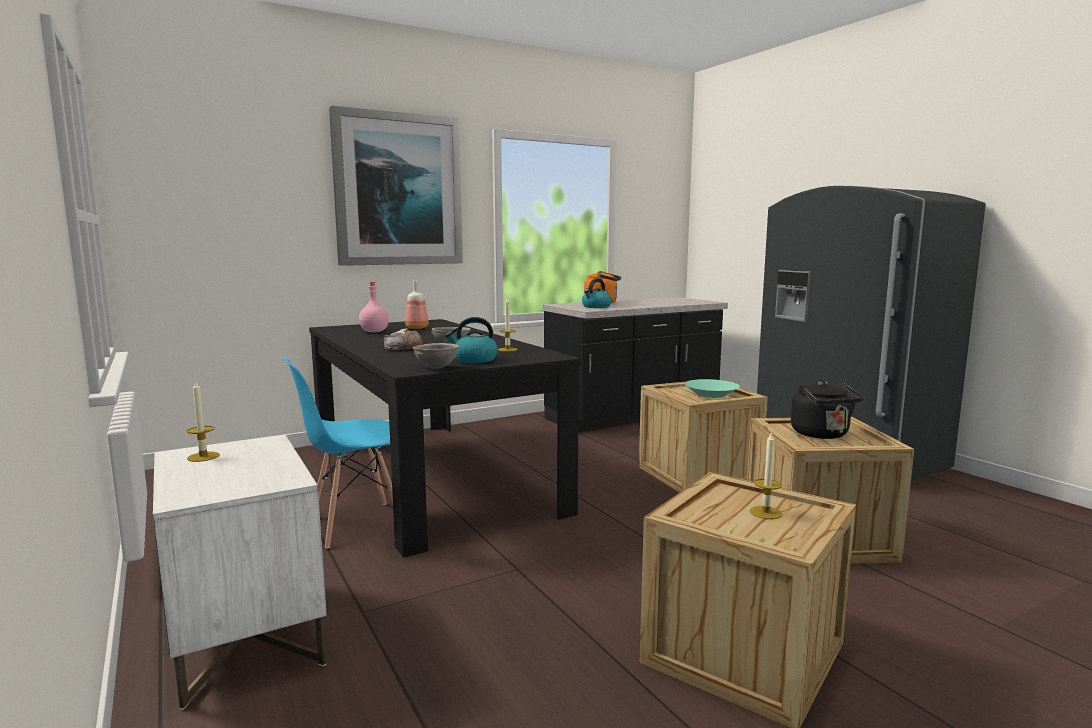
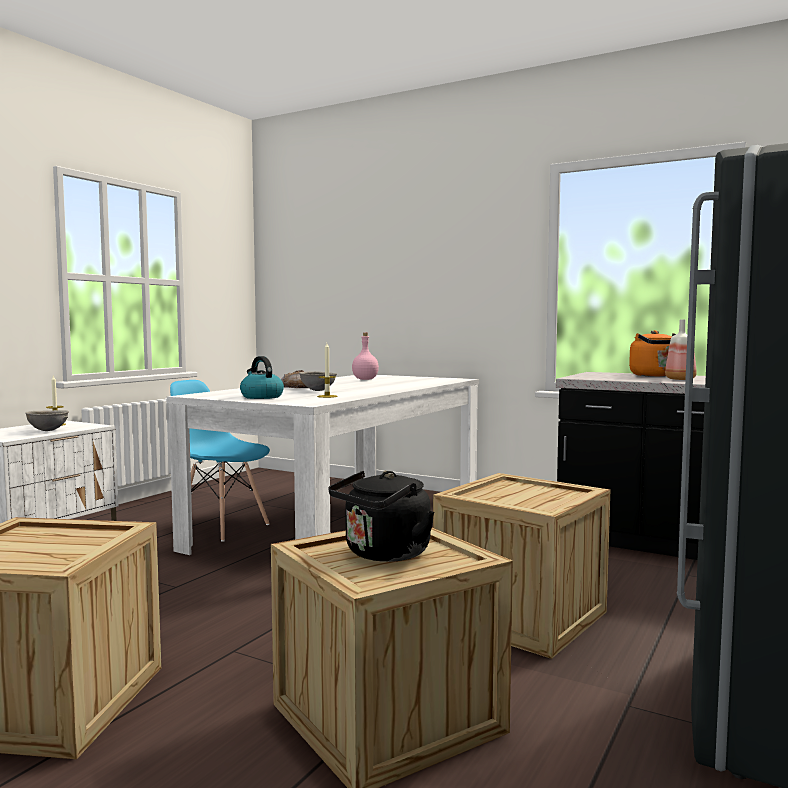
camera: 60 degrees right, 5 degrees down
black dining table [309,319,581,558] -> white dining table [167,375,479,555]
picture [329,106,463,266] -> none
bottle [405,281,429,329] -> bottle moved to [665,319,697,380]
grey bowl [413,343,459,369] -> grey bowl moved to [25,410,69,431]
kettle [582,279,612,308] -> none
turquoise bowl [684,379,740,398] -> none
candle [750,431,783,519] -> none

